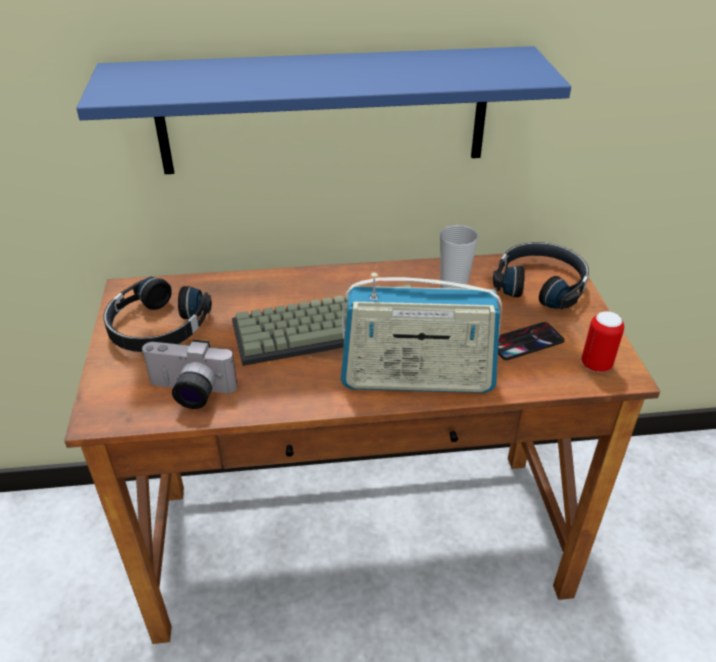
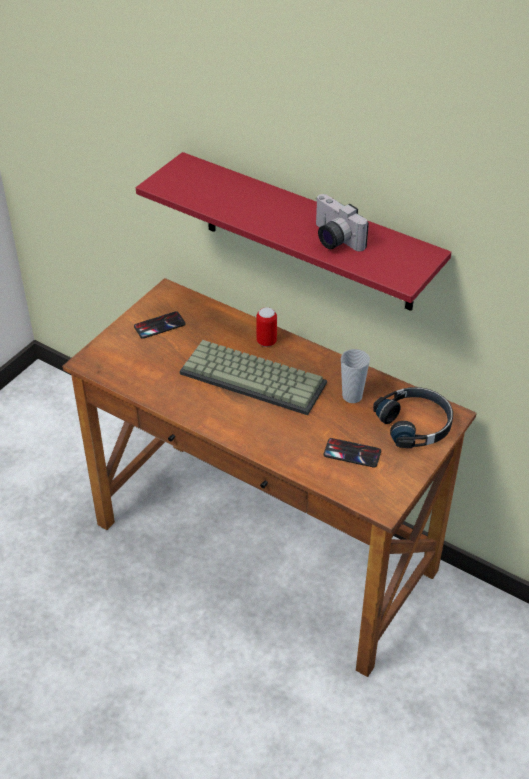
camera: 40 degrees right, 5 degrees up
blue shelf [76,46,571,174] -> red shelf [136,152,451,311]
black headphones [103,277,212,352] -> phone [134,311,186,339]
camera [141,340,237,409] -> camera moved to [316,194,369,251]
radio [341,273,502,393] -> none
can [581,311,624,372] -> can moved to [256,307,277,347]

